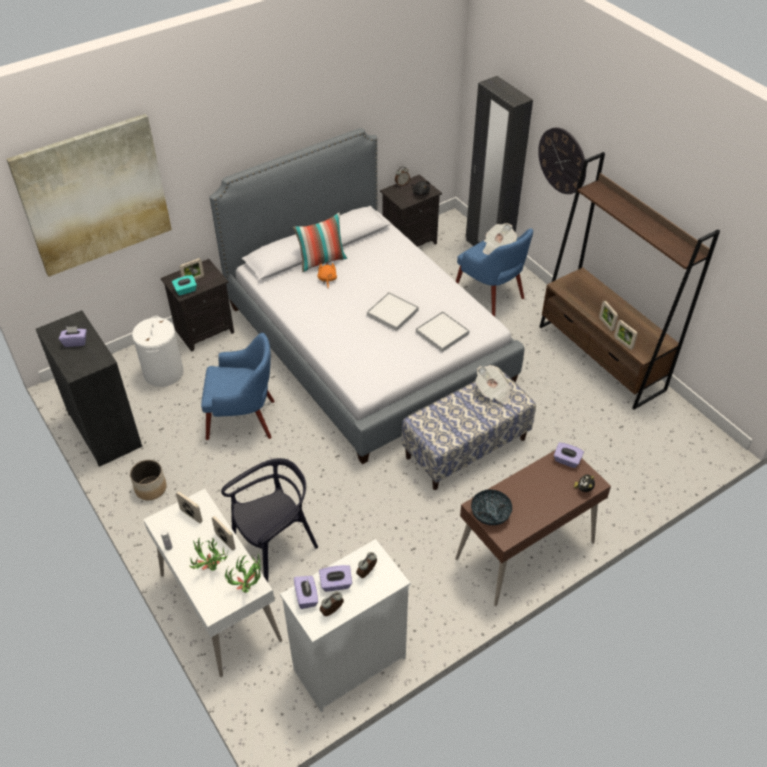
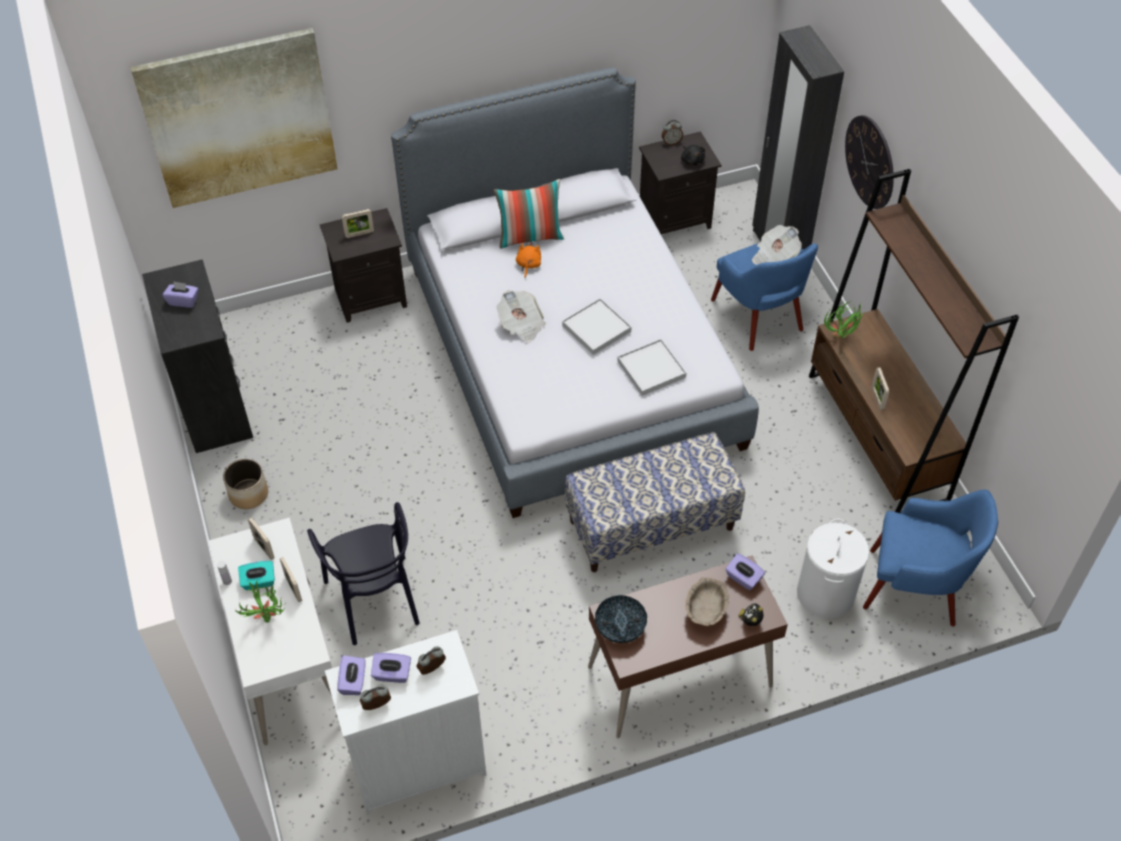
camera: 15 degrees right, 5 degrees up
white laundry basket [132,316,183,387] -> white laundry basket moved to [797,519,869,618]
turquoise tissue box [172,275,197,296] -> turquoise tissue box moved to [238,561,275,590]
blue armchair [201,333,275,440] -> blue armchair moved to [863,490,998,626]
black chair [221,458,318,582] -> black chair turned 90 degrees clockwise [307,502,419,645]
potted plant [225,554,264,593] -> potted plant moved to [824,300,865,338]
newspaper [476,365,512,405] -> newspaper moved to [496,290,546,343]
picture frame [614,320,638,350] -> none
none -> beige bowl [685,577,730,626]

